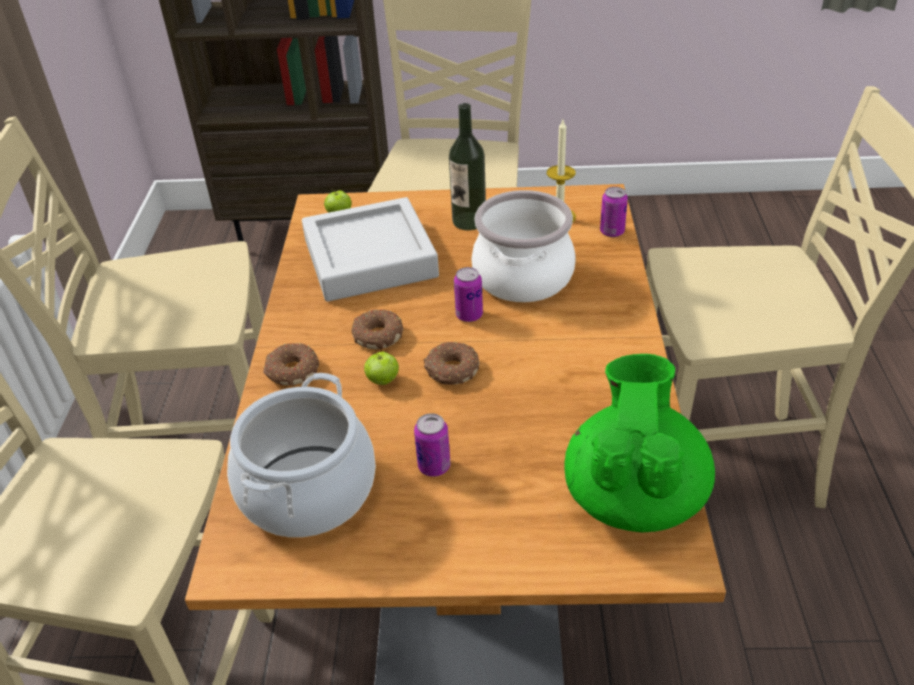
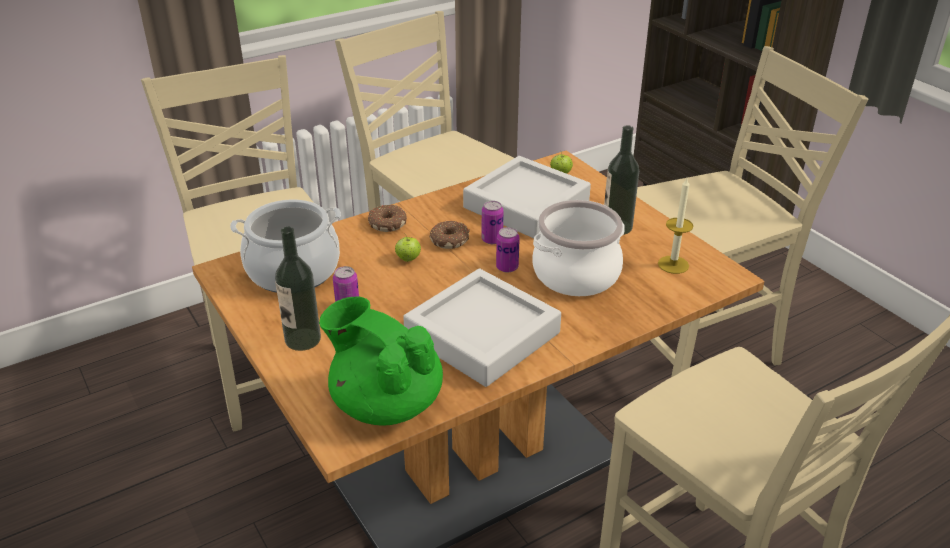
camera: 55 degrees right, 5 degrees down
donut [424,341,479,385] -> none
green teapot [564,354,715,532] -> green teapot turned 120 degrees counterclockwise [319,296,443,425]
can [600,187,628,237] -> can moved to [482,201,504,244]
none -> bottle [275,227,321,351]
none -> grey tray [403,268,561,387]

